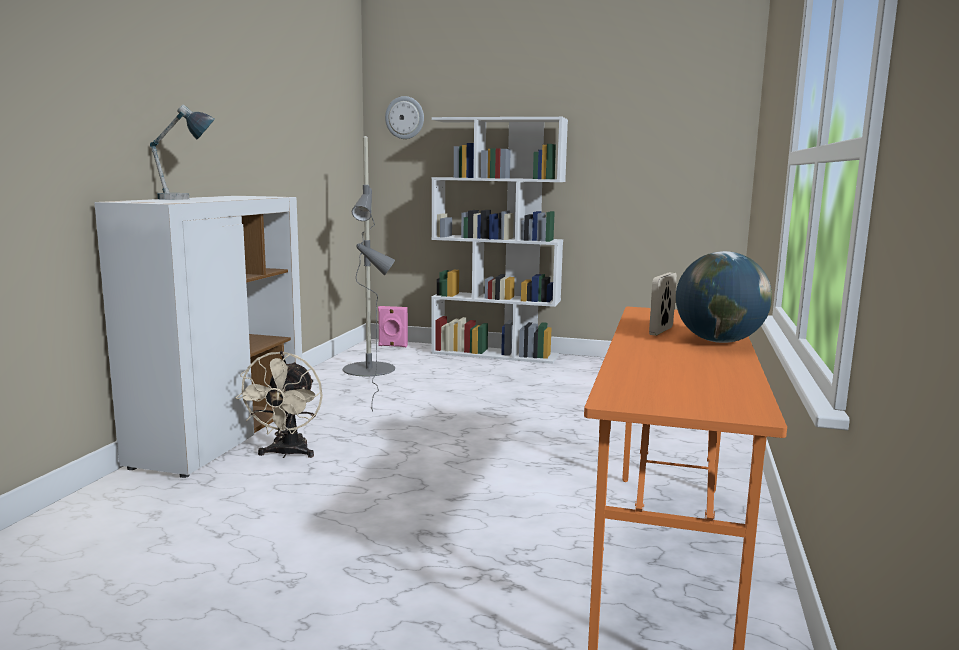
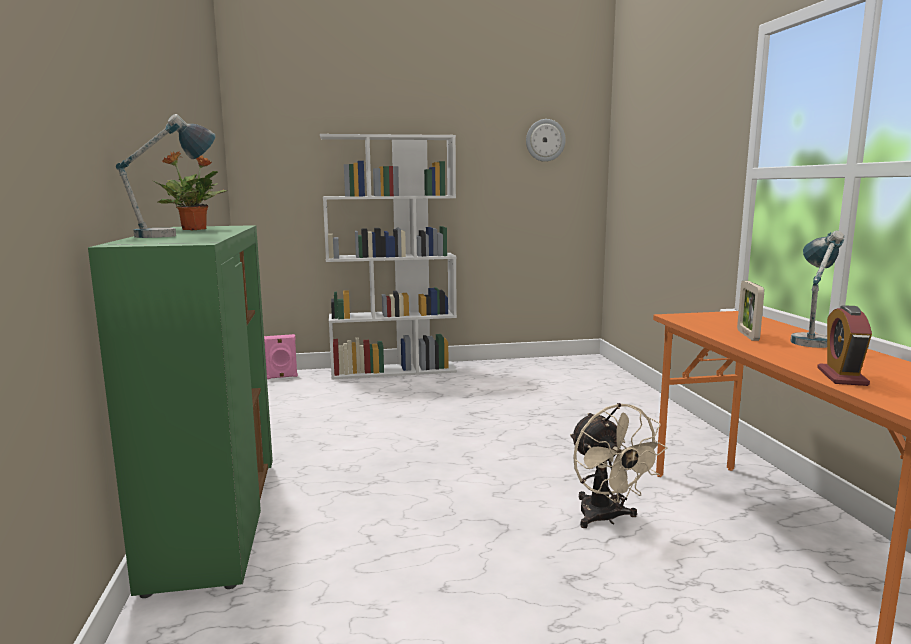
camera: 25 degrees left, 0 degrees up
white cabinet [94,196,303,478] -> green cabinet [88,225,273,598]
beige fan [236,351,323,458] -> beige fan moved to [570,403,668,528]
grey floor lamp [343,136,395,412] -> none
wall clock [385,96,424,139] -> wall clock moved to [526,119,566,162]
globe [676,251,772,343] -> table lamp [791,231,844,348]
none -> potted plant [153,151,228,230]
none -> alarm clock [817,305,872,386]

